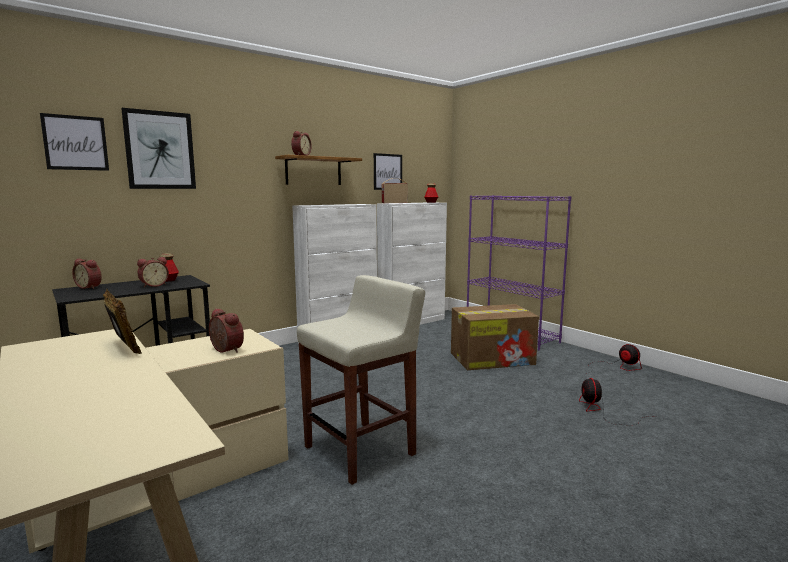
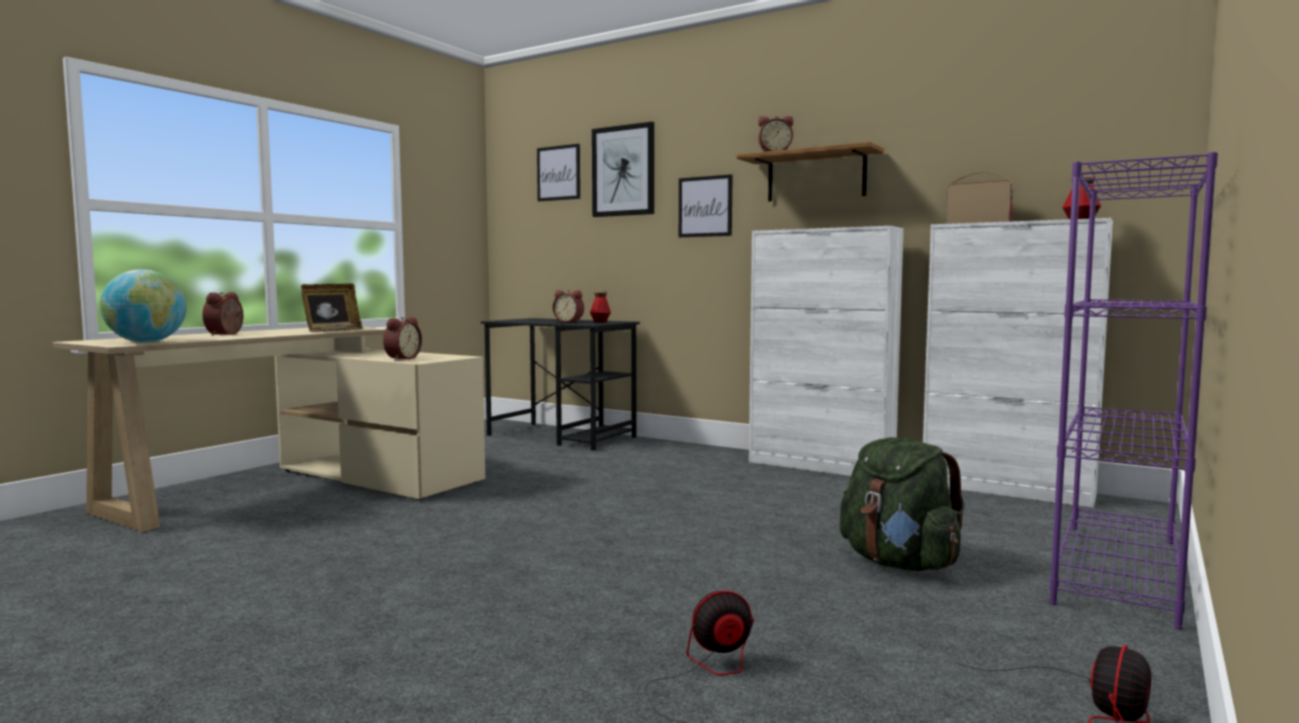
camera: 70 degrees right, 5 degrees down
alarm clock [72,259,102,289] -> alarm clock moved to [202,292,244,336]
beige stool [297,275,425,485] -> none
picture [374,153,402,190] -> picture moved to [679,174,733,237]
cardboard box [451,304,539,370] -> green backpack [839,437,966,571]
none -> globe [100,269,187,343]

